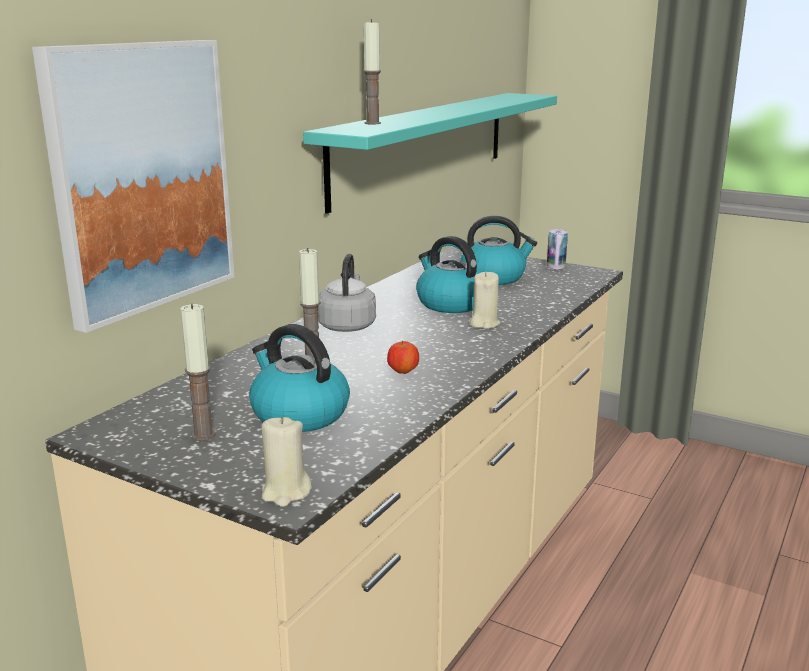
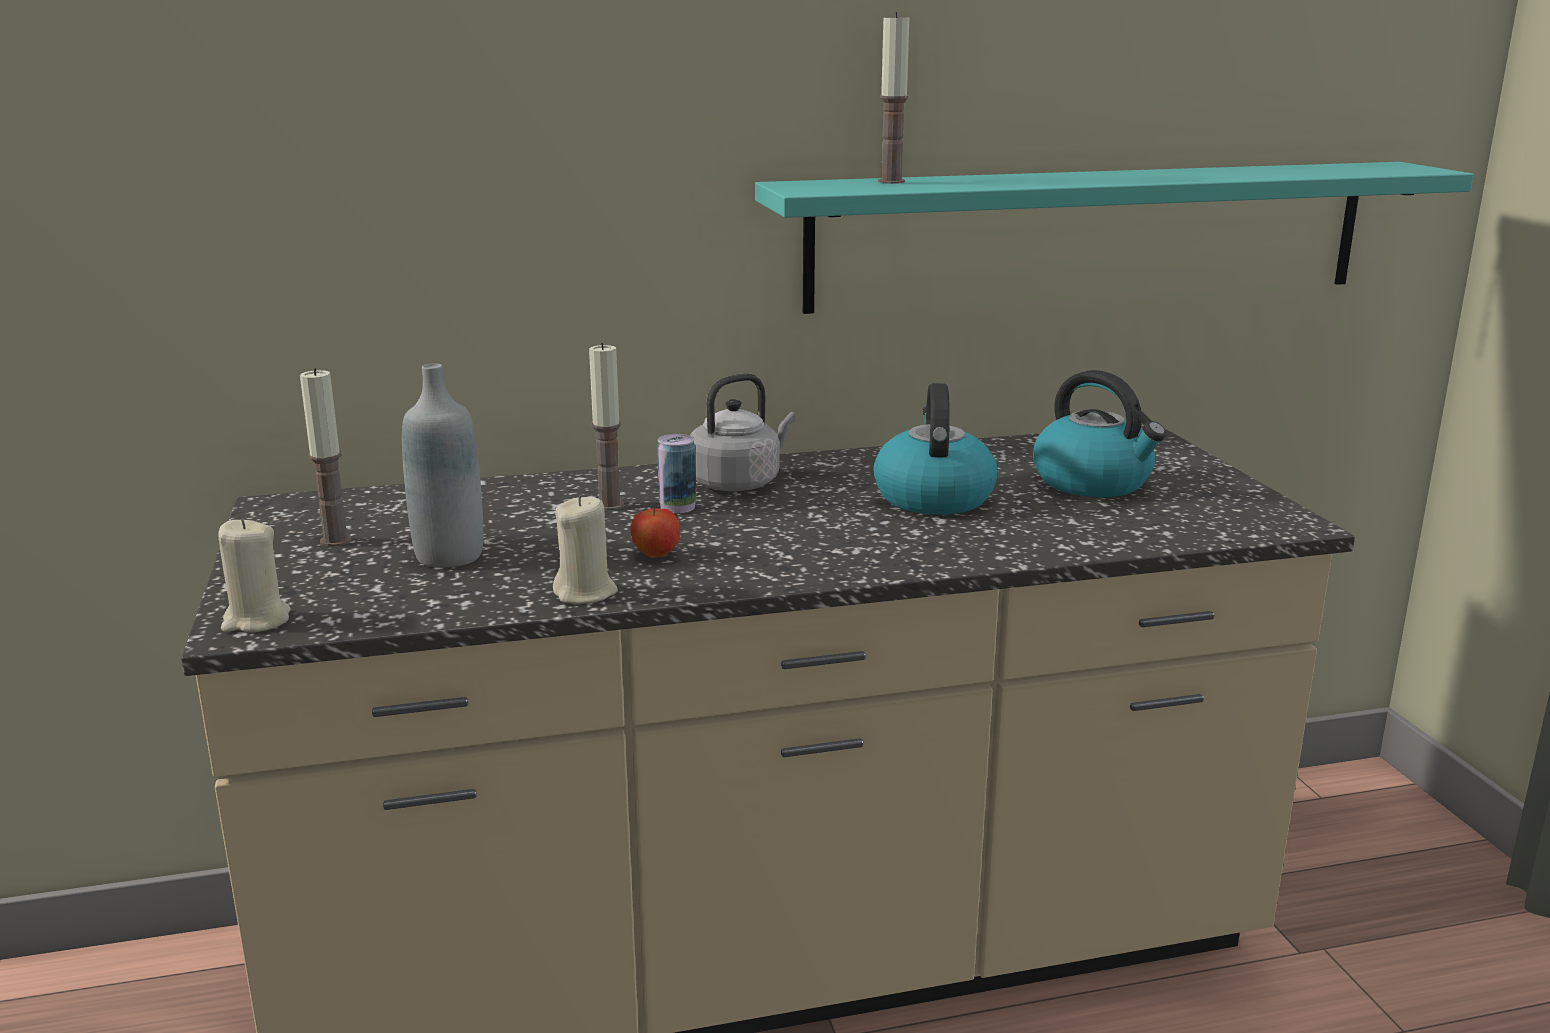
camera: 45 degrees right, 0 degrees up
picture [32,40,234,333] -> none
kettle [249,324,350,432] -> grey bottle [402,363,483,568]
beige candle [468,271,500,329] -> beige candle moved to [553,495,618,604]
can [547,229,568,269] -> can moved to [657,434,696,513]

